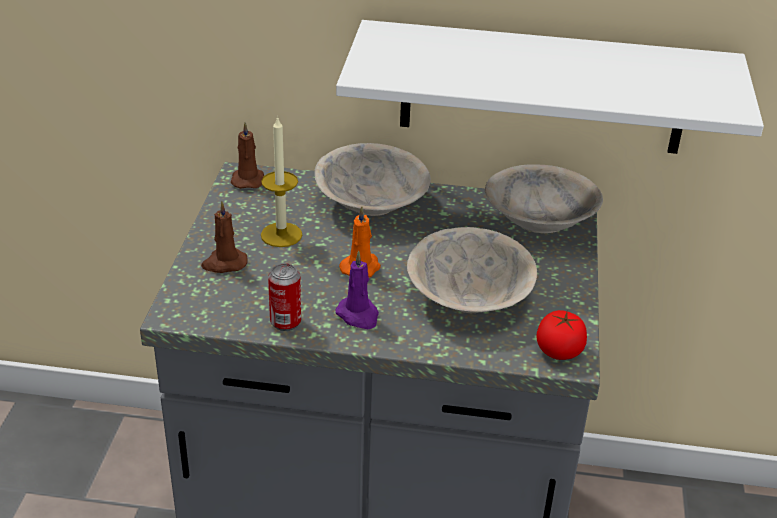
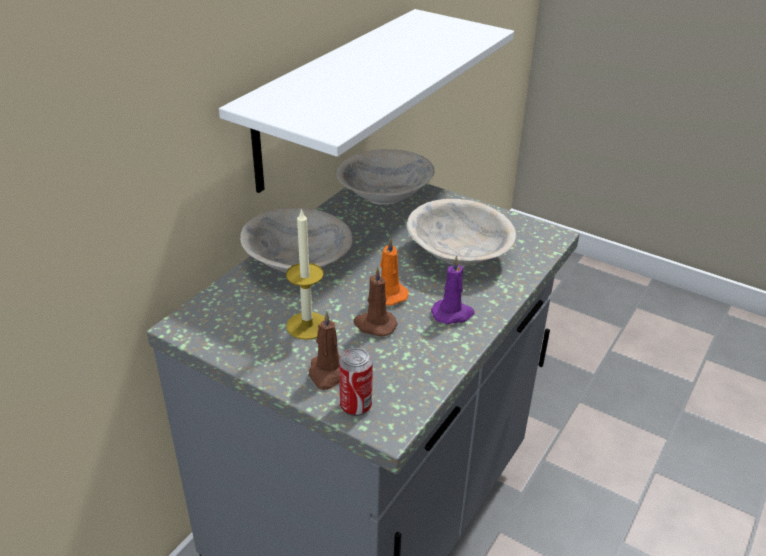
camera: 65 degrees left, 0 degrees up
brown candle [231,122,264,189] -> brown candle moved to [354,266,398,337]
can [268,263,301,331] -> can moved to [339,348,373,416]
tomato [537,310,587,360] -> none

